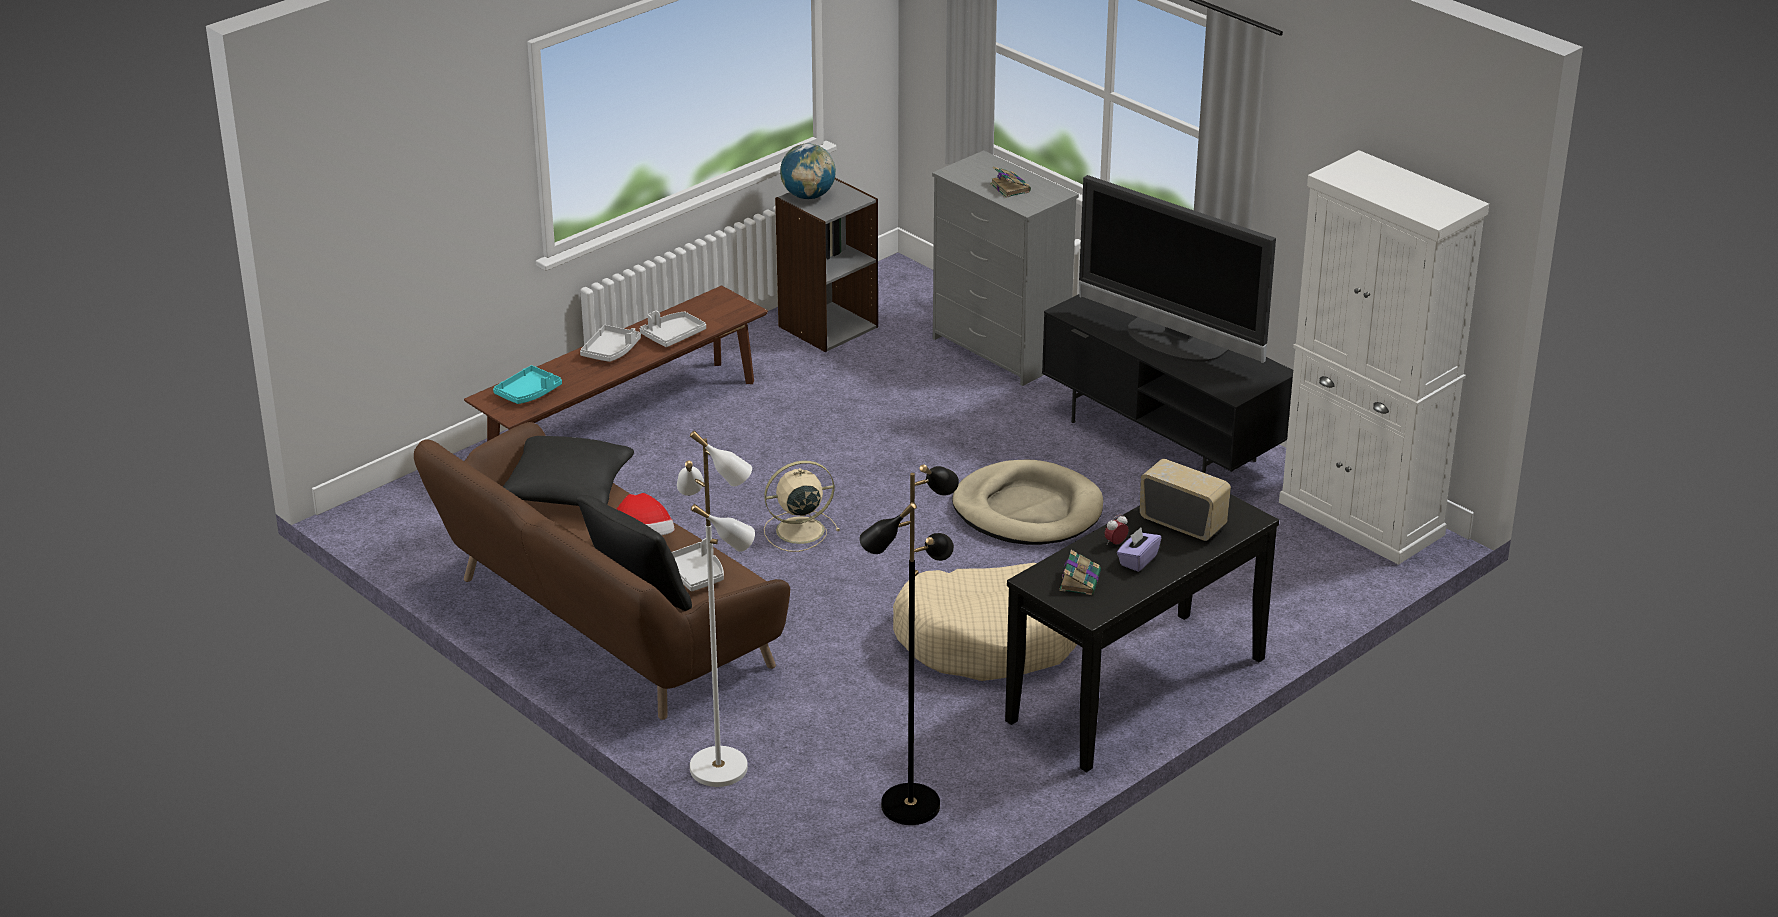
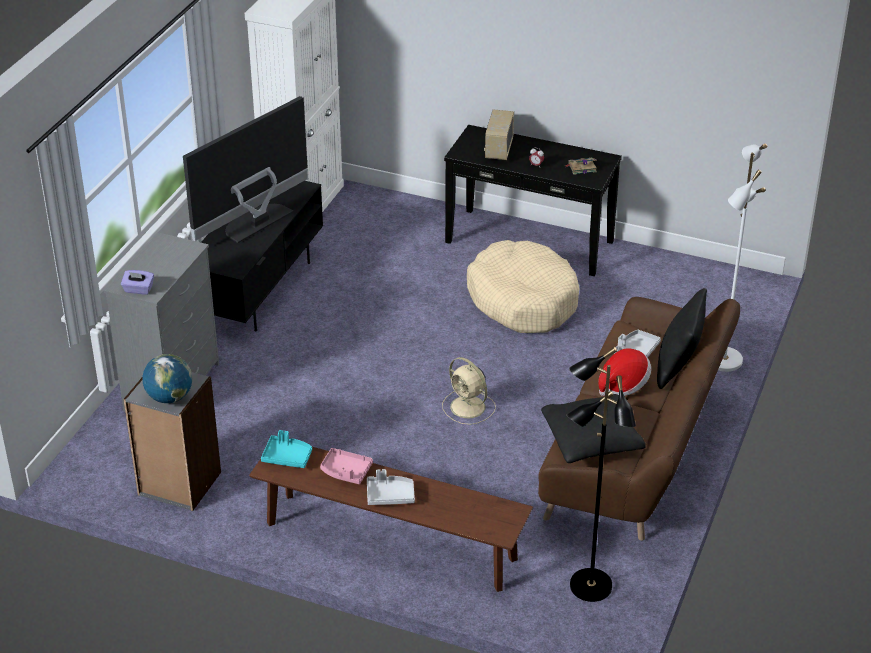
camera: 115 degrees left, 5 degrees up
turquoise tray [493,365,562,404] -> turquoise tray moved to [261,430,312,468]
grey tray [640,311,706,347] -> pink tray [320,448,373,484]
black floor lamp [859,464,959,825] -> black floor lamp moved to [566,347,636,602]
beige dog bed [952,460,1103,545] -> none
book [990,166,1031,198] -> none
television [1079,175,1276,363] -> television turned 150 degrees counterclockwise [183,96,308,243]
purple tissue box [1117,527,1161,572] -> purple tissue box moved to [121,270,154,295]

